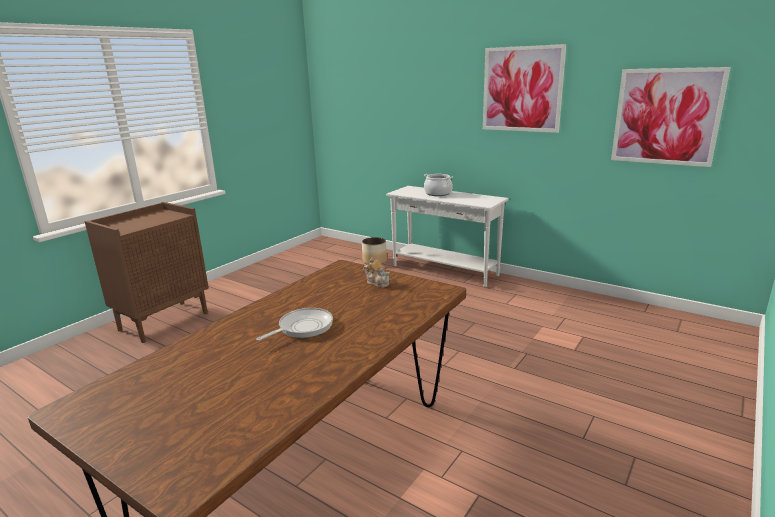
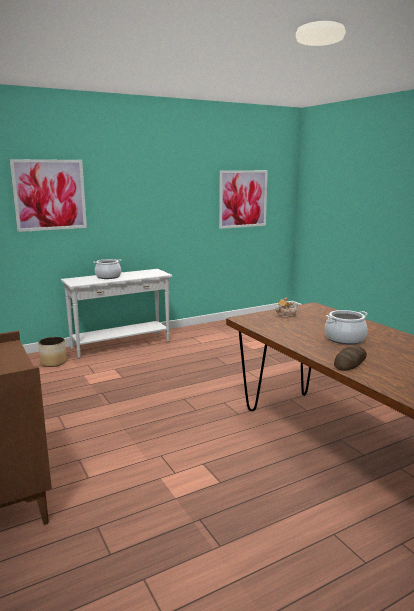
camera: 65 degrees left, 5 degrees down
frying pan [256,308,333,341] -> cooking pot [325,310,368,345]
picture [483,44,567,133] -> picture moved to [10,159,87,232]
none -> bread [334,346,367,371]

